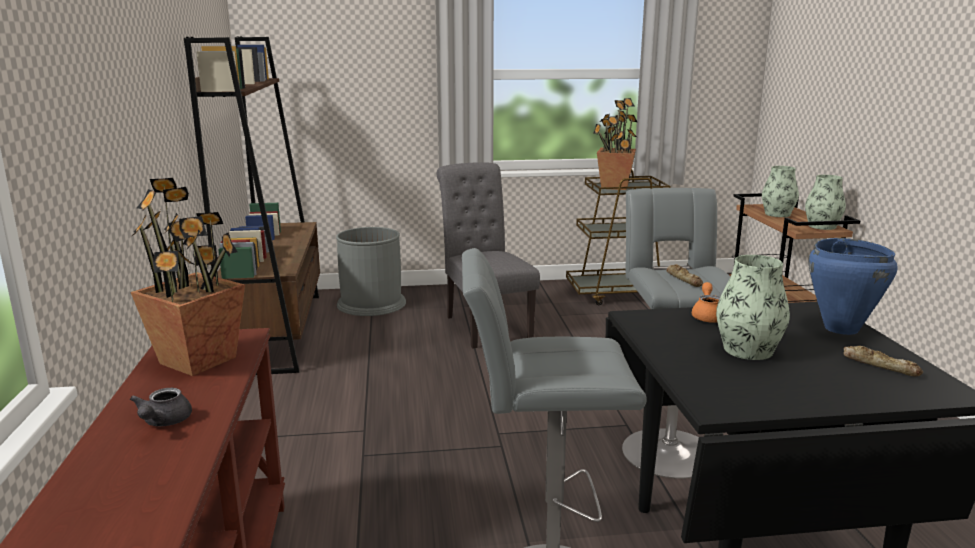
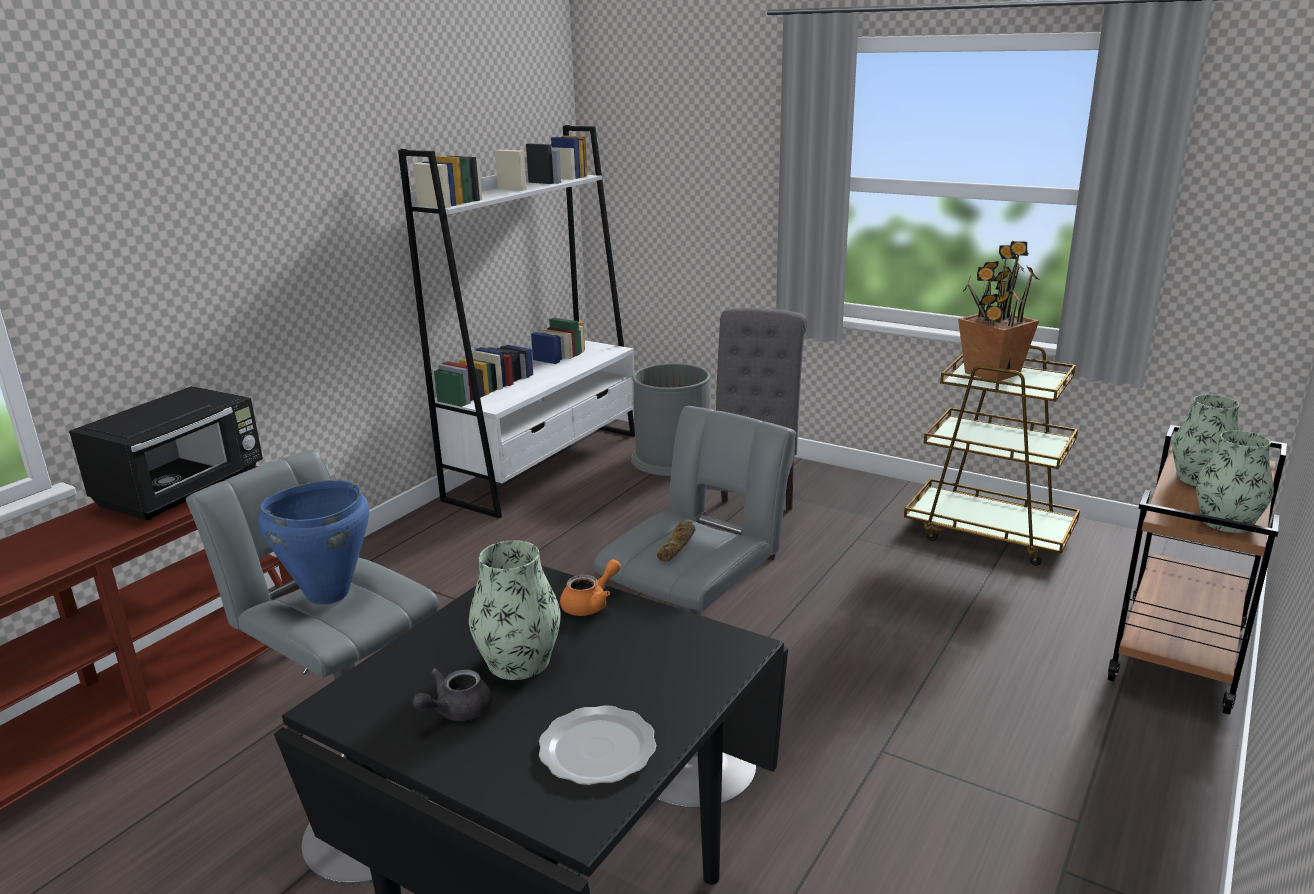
camera: 40 degrees right, 5 degrees up
potted plant [130,178,245,376] -> black microwave [69,386,263,521]
grey teapot [130,388,192,426] -> grey teapot moved to [413,668,492,721]
brown bookcase [184,36,320,375] -> white bookcase [398,125,635,518]
blue cooking pot [808,238,898,335] -> blue cooking pot moved to [258,480,369,605]
bread [844,346,923,376] -> plate [539,705,657,786]

